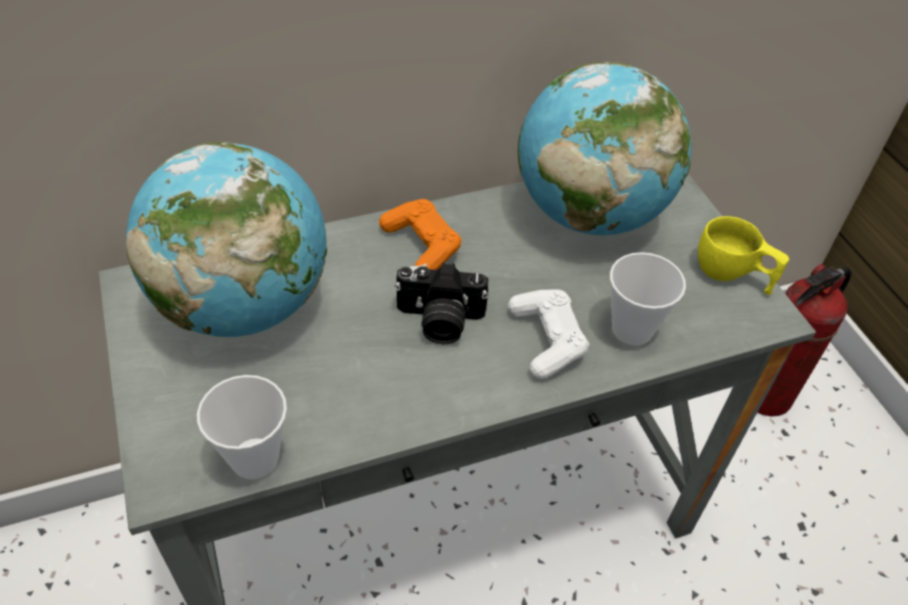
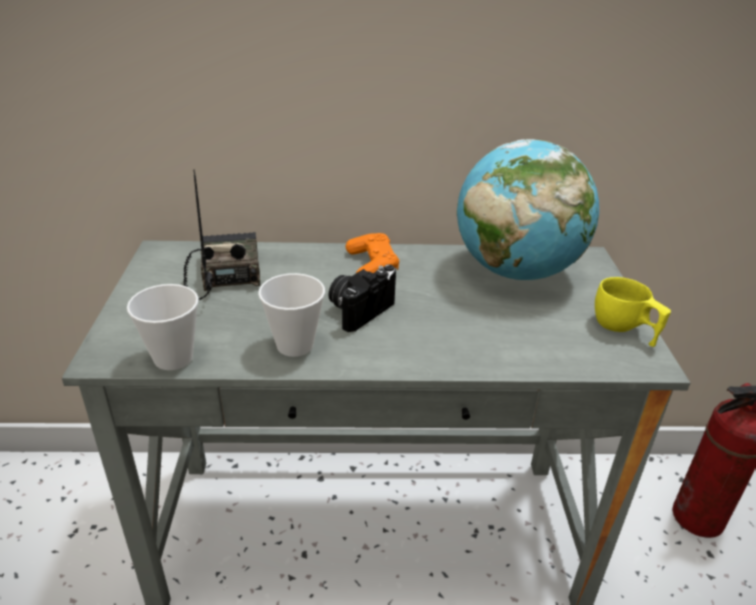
camera: 20 degrees right, 15 degrees down
globe [126,142,327,337] -> radio [183,169,260,300]
camera [394,262,489,344] -> camera turned 105 degrees clockwise [328,264,396,332]
white game controller [508,290,589,379] -> none
cup [610,252,686,346] -> cup moved to [258,273,325,357]

